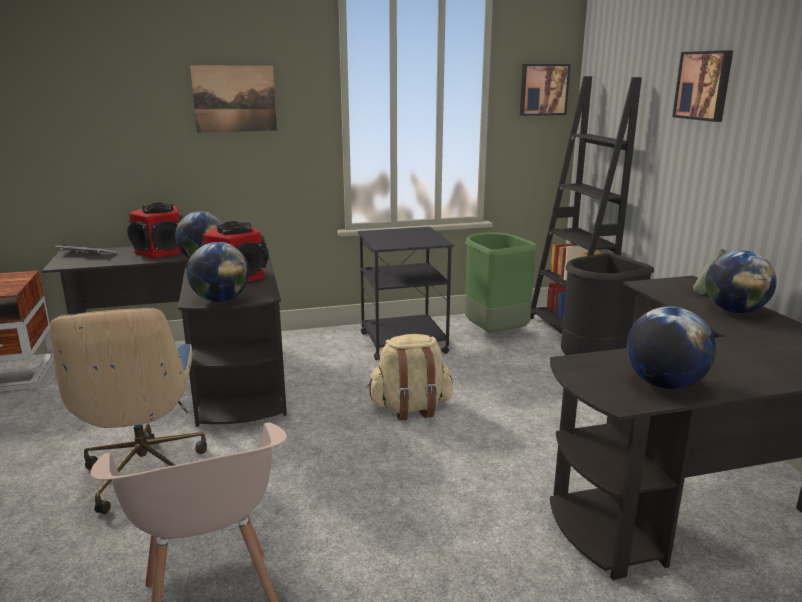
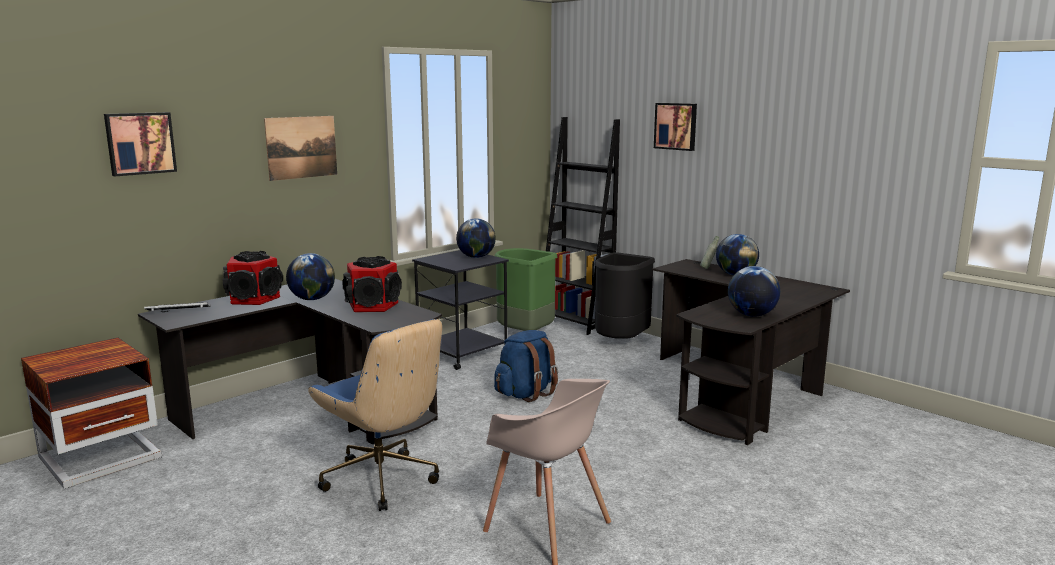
camera: 30 degrees left, 5 degrees down
globe [187,242,249,302] -> globe moved to [456,218,496,258]
beige backpack [367,334,453,421] -> blue backpack [494,330,558,402]
picture [520,64,571,116] -> picture moved to [104,112,177,176]

